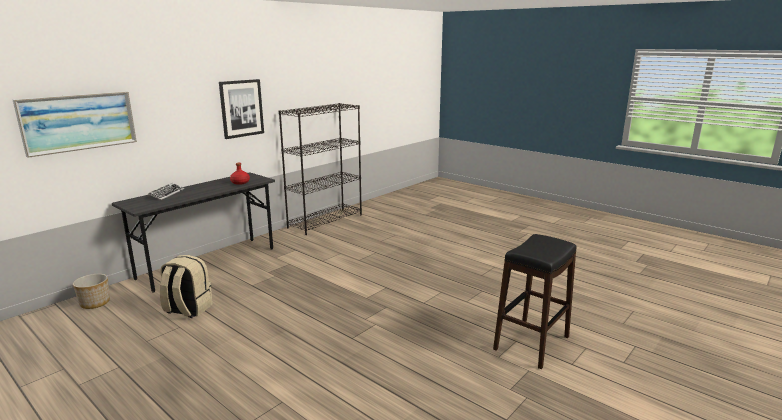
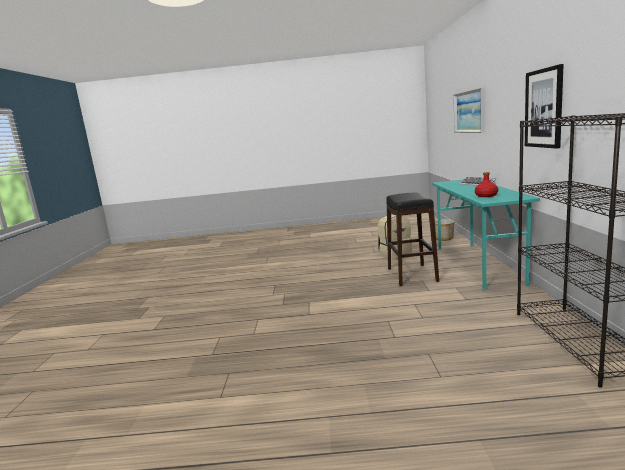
camera: 140 degrees right, 5 degrees down
grey desk [112,172,275,292] -> turquoise desk [432,179,540,290]
black stool [493,234,577,369] -> black stool moved to [386,193,439,286]

